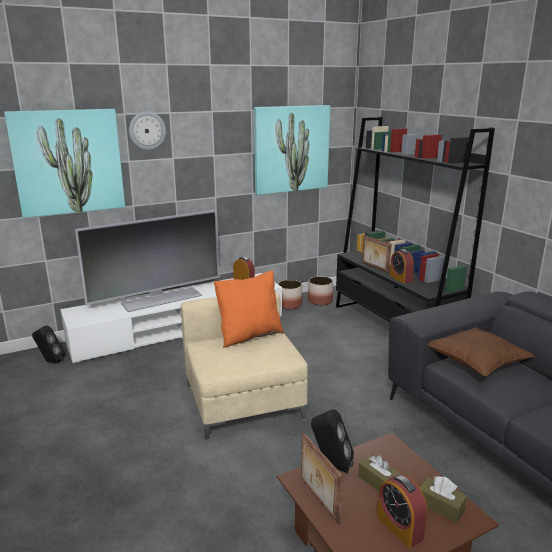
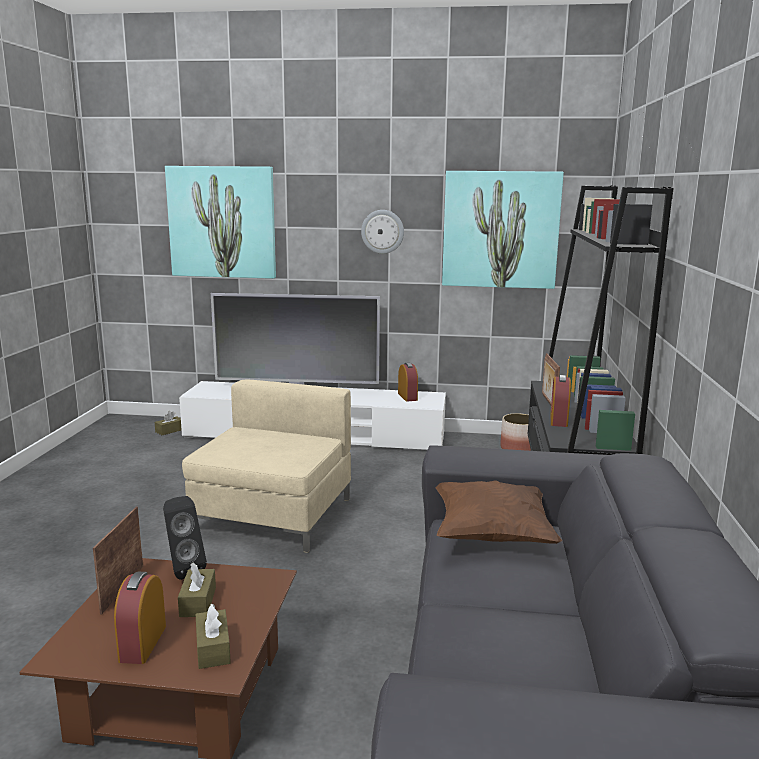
camera: 35 degrees right, 5 degrees down
black speaker [32,325,65,363] -> brown tissue box [155,411,182,435]
wall clock [129,111,166,150] -> wall clock moved to [361,210,404,254]
orange pillow [214,270,284,348] -> none
planter [277,280,302,309] -> none

